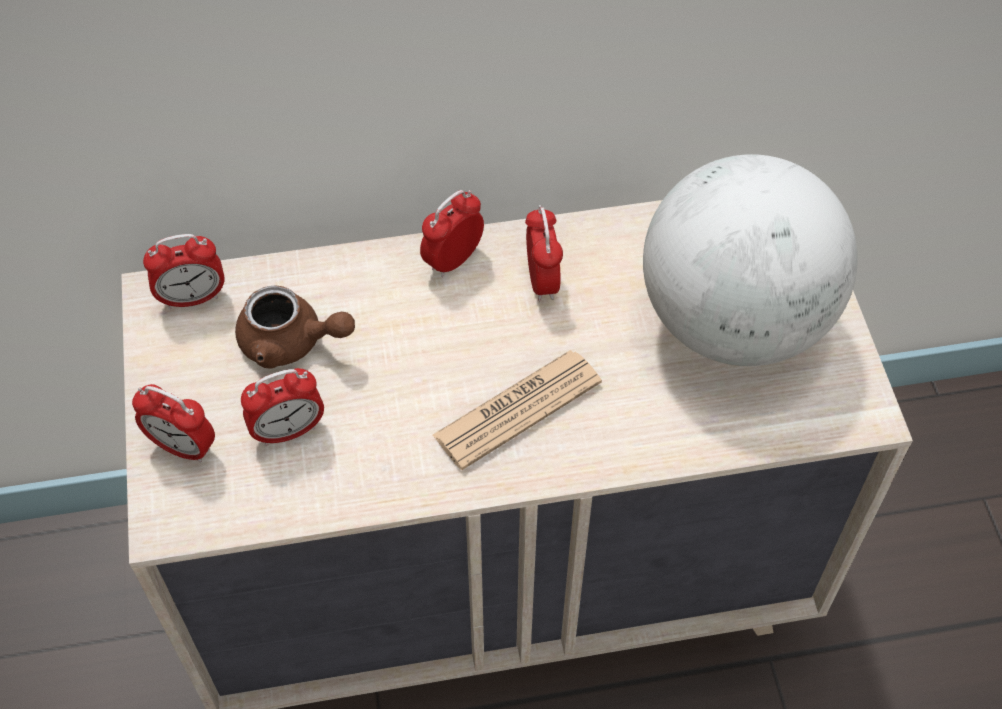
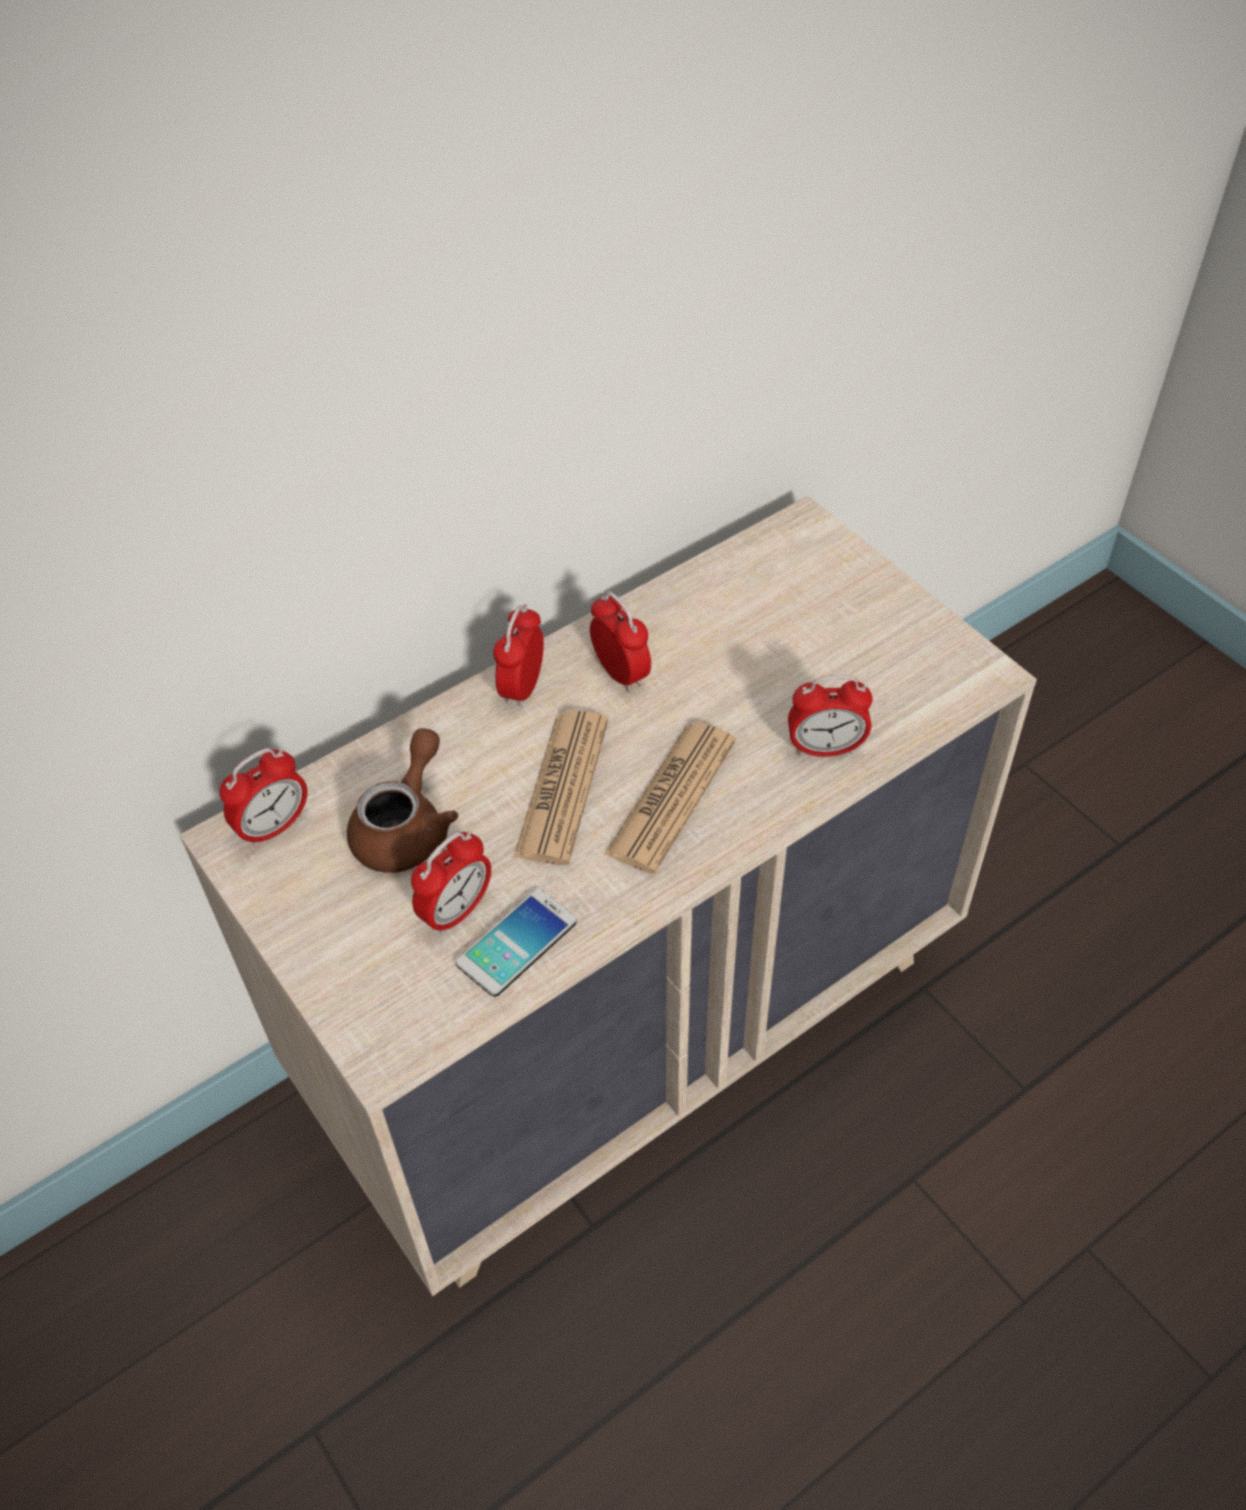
camera: 25 degrees left, 5 degrees down
alarm clock [132,384,215,463] -> alarm clock moved to [788,675,873,757]
brown teapot [235,286,355,369] -> brown teapot turned 60 degrees counterclockwise [347,728,458,873]
globe [643,154,858,366] -> none
none -> phone [456,889,577,997]
none -> newspaper [514,710,608,865]

